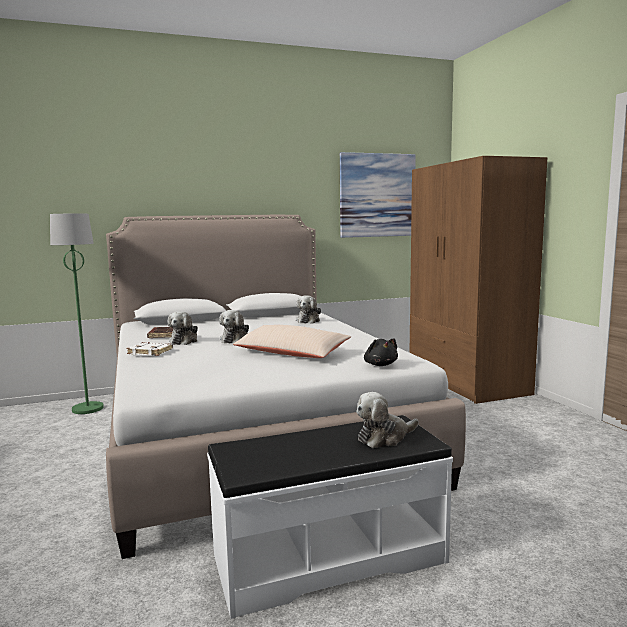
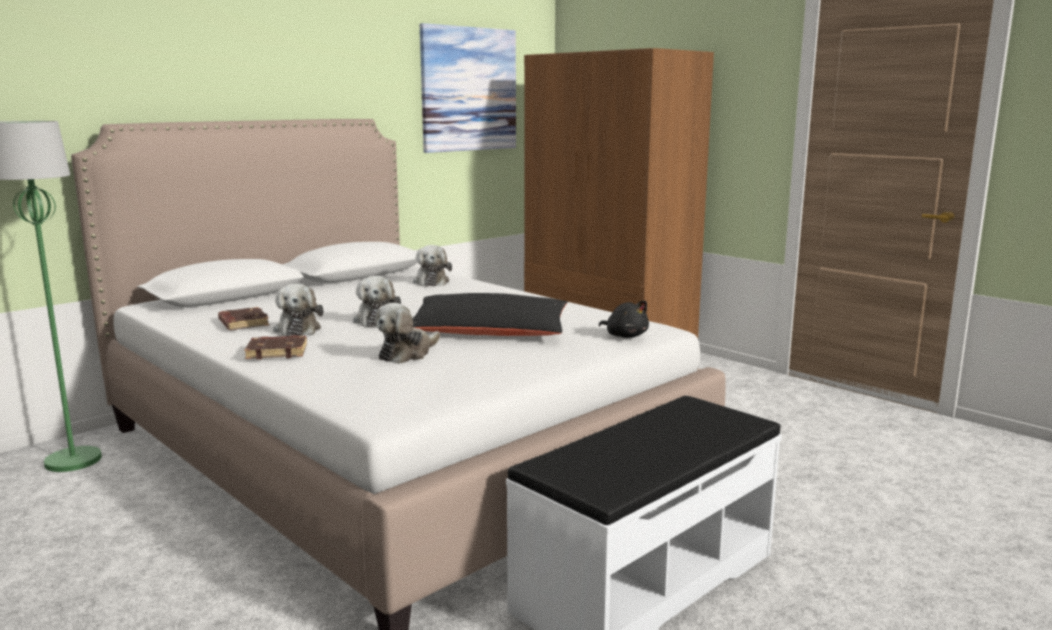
camera: 25 degrees left, 5 degrees up
white book [127,342,173,356] -> brown book [245,335,307,360]
beige pillow [233,325,351,358] -> black pillow [413,293,568,336]
plush toy [356,392,419,448] -> plush toy moved to [375,303,440,364]

